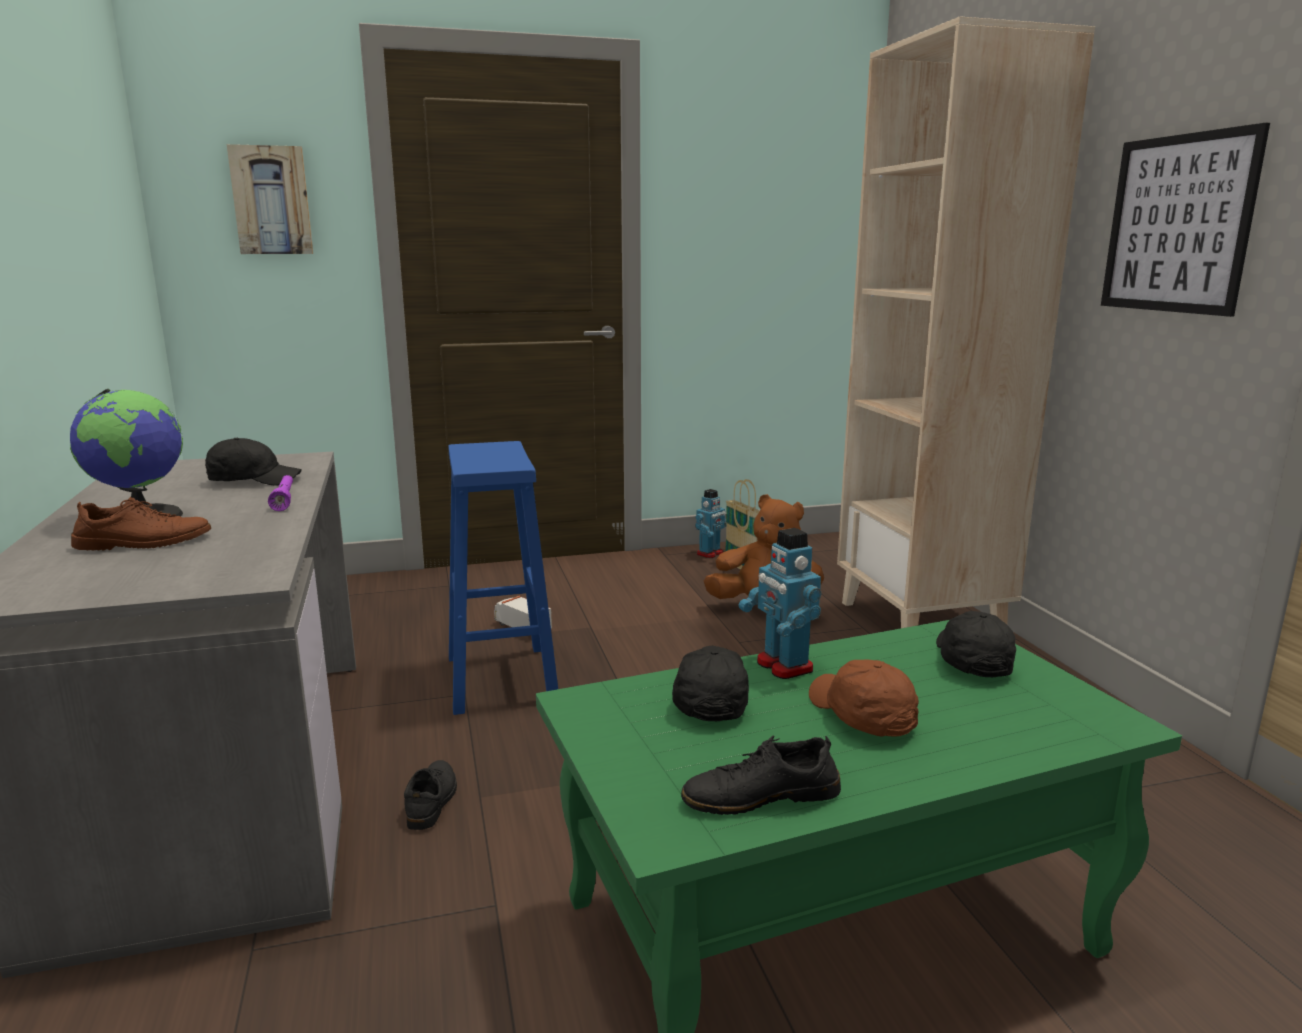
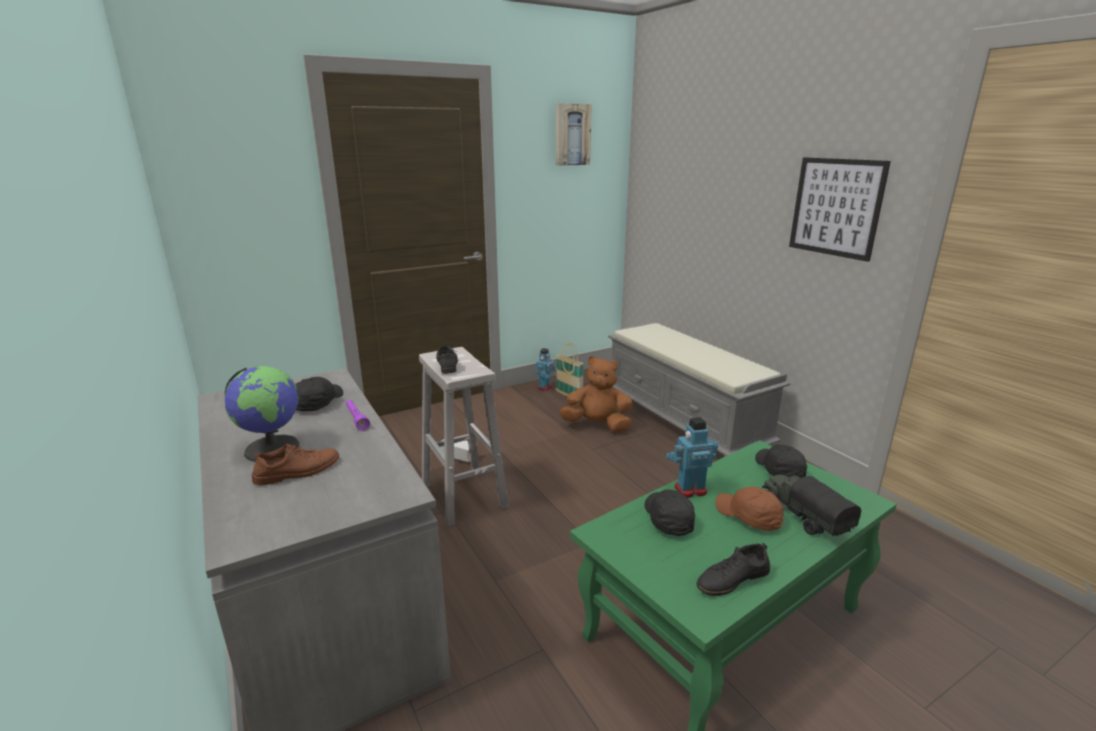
camera: 15 degrees left, 5 degrees up
black cap [205,438,302,486] -> black cap turned 60 degrees counterclockwise [295,377,343,412]
picture [227,144,313,254] -> picture moved to [556,103,592,166]
black shoe [404,760,457,830] -> black shoe moved to [436,345,458,374]
blue stool [448,441,558,715] -> white stool [419,347,509,527]
toy robot [739,528,821,679] -> toy robot turned 120 degrees clockwise [666,417,718,498]
beige bookcase [837,17,1095,628] -> grey bench [608,322,790,456]
none -> toy truck [762,474,861,536]

